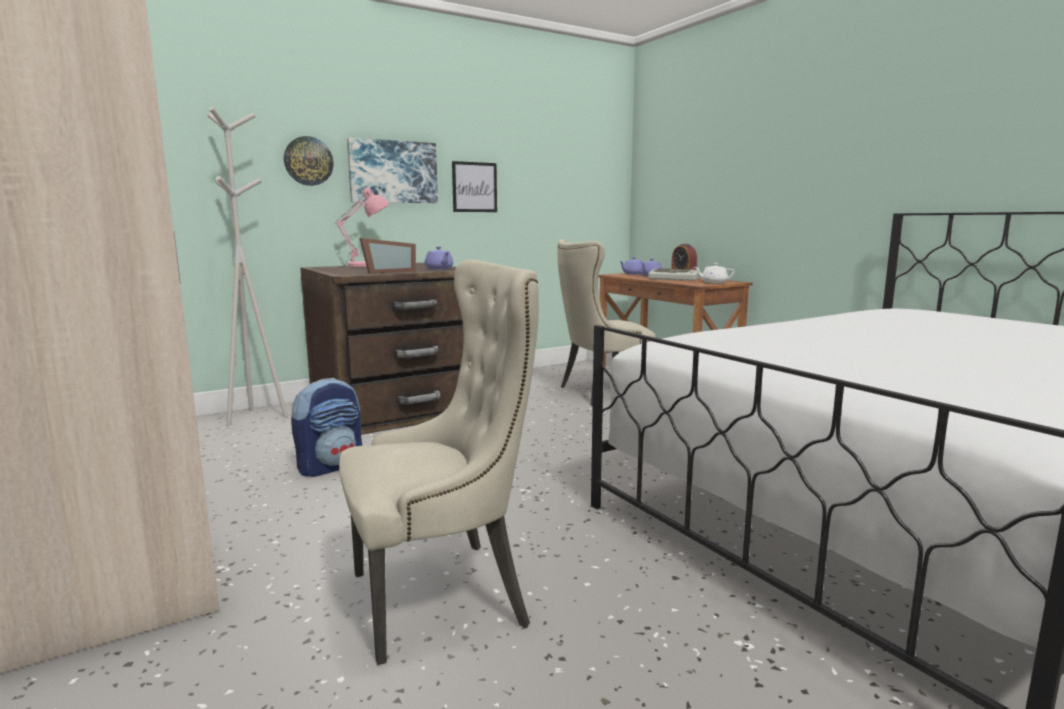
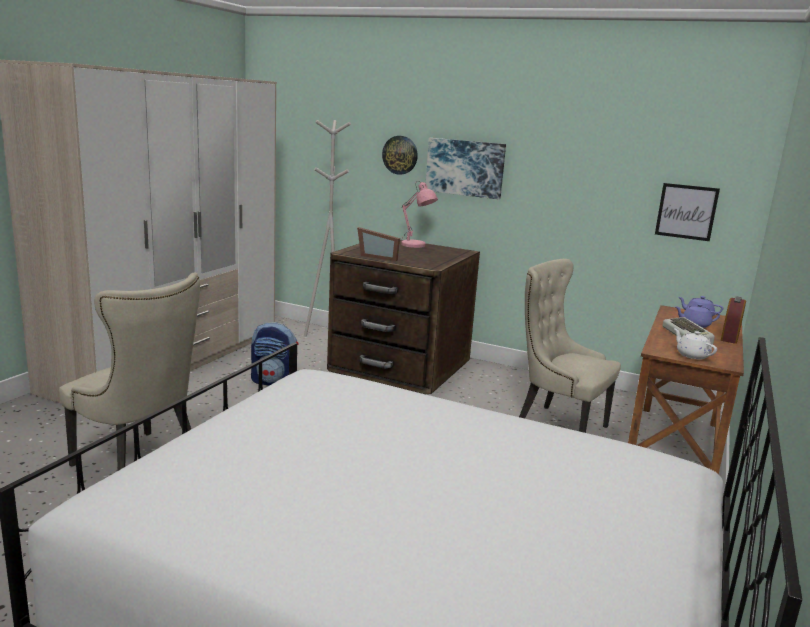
camera: 55 degrees right, 5 degrees up
purple teapot [425,247,453,270] -> none
picture [452,161,497,212] -> picture moved to [655,183,720,241]

